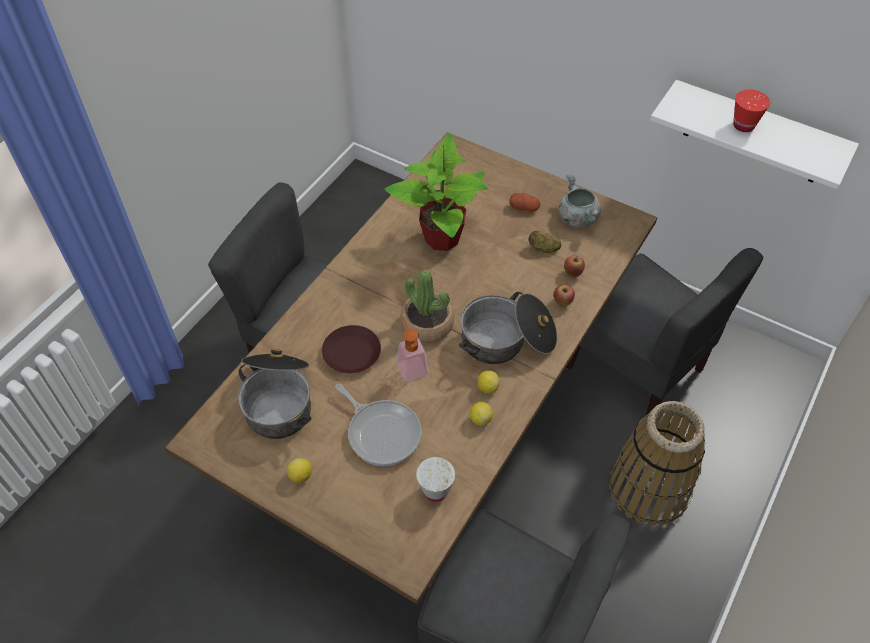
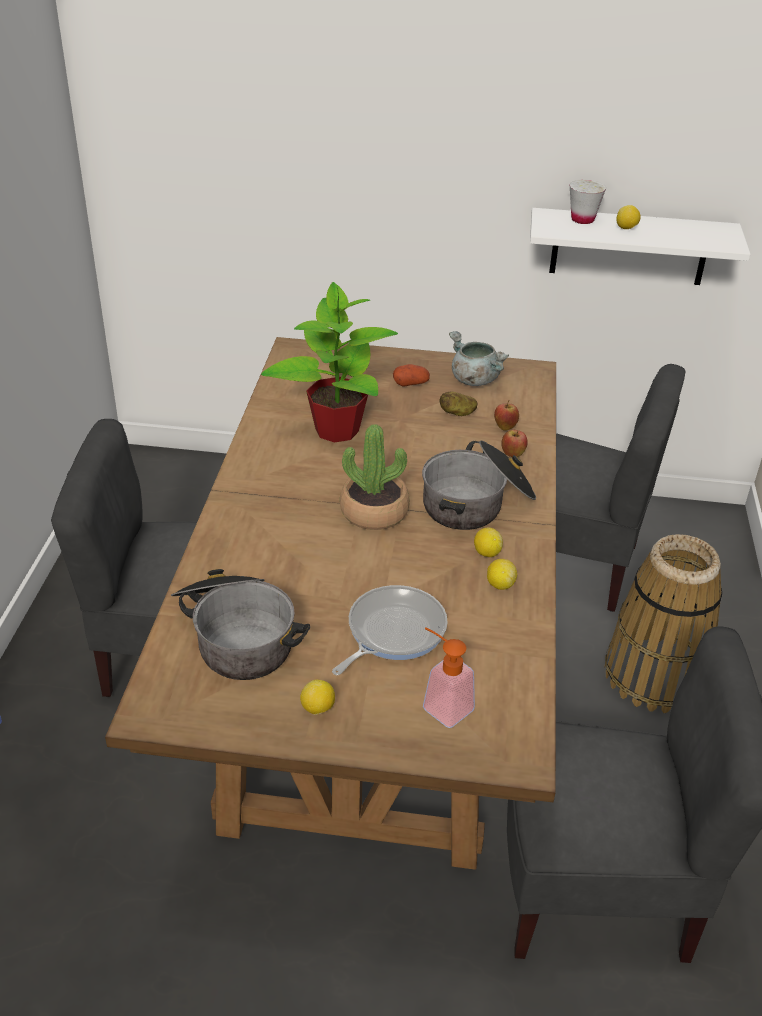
camera: 25 degrees left, 15 degrees down
brown plate [322,325,381,373] -> none
frying pan [335,384,422,466] -> frying pan turned 75 degrees counterclockwise [332,585,448,675]
soap dispenser [397,316,428,381] -> soap dispenser moved to [423,627,475,728]
white cup [416,457,455,502] -> white cup moved to [570,179,606,224]
red cup [733,90,770,132] -> lemon [616,205,641,229]

